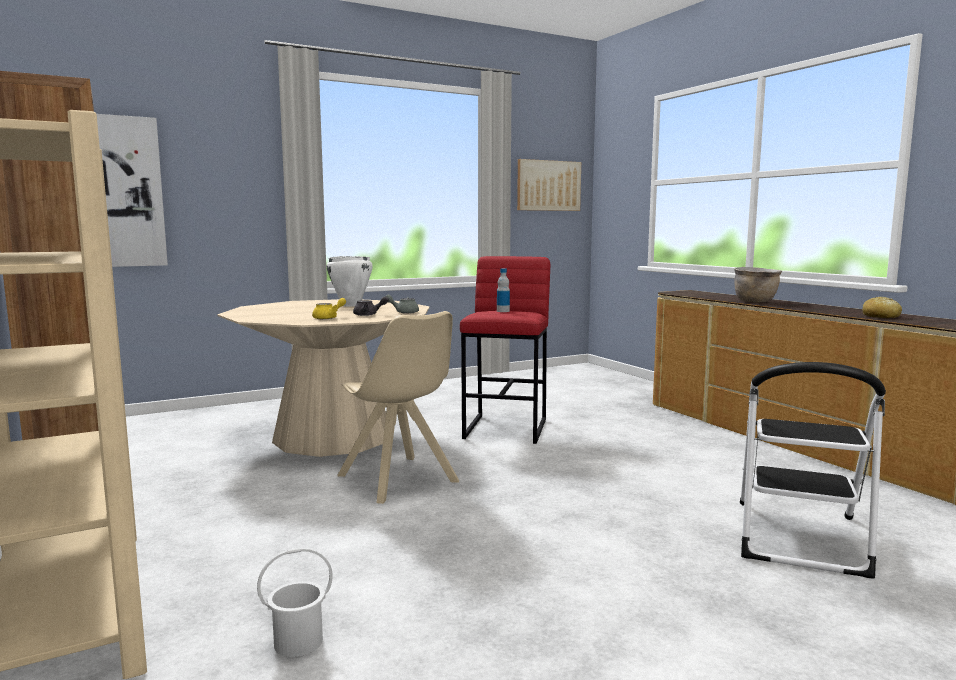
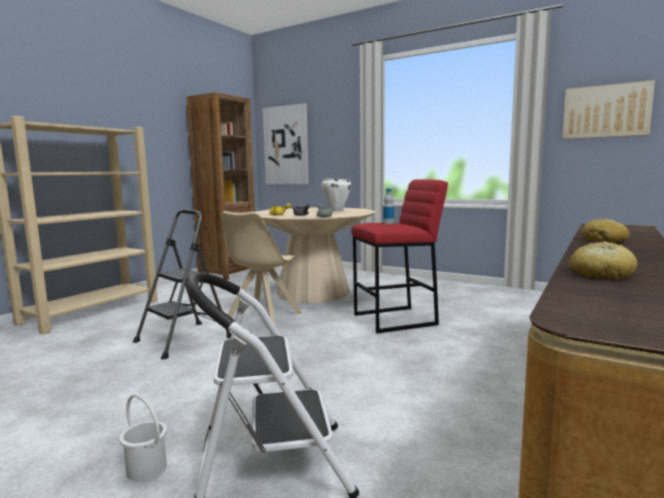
camera: 60 degrees right, 0 degrees up
white bucket [257,548,333,657] -> white bucket moved to [119,394,167,482]
brown cooking pot [734,267,782,302] -> bread [582,218,629,243]
none -> black step ladder [133,209,231,360]

